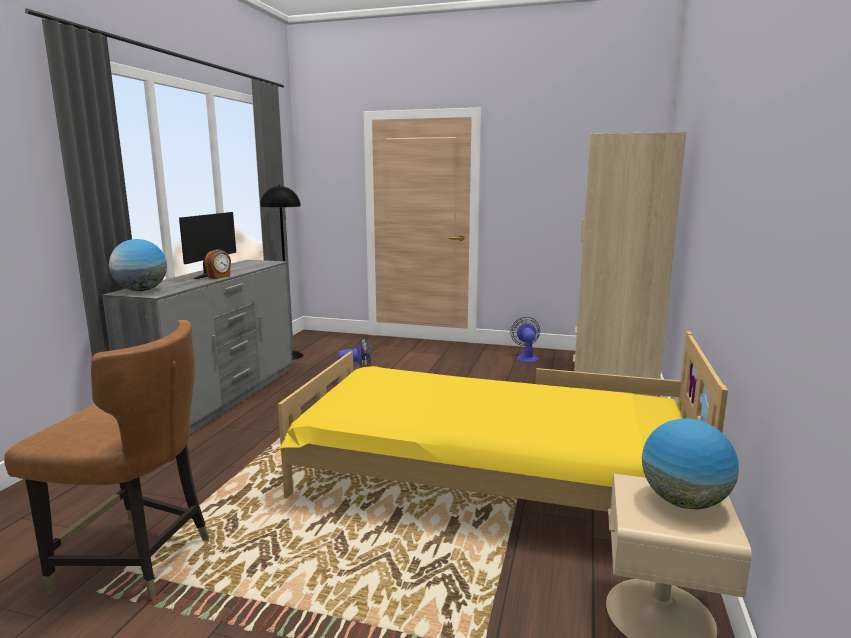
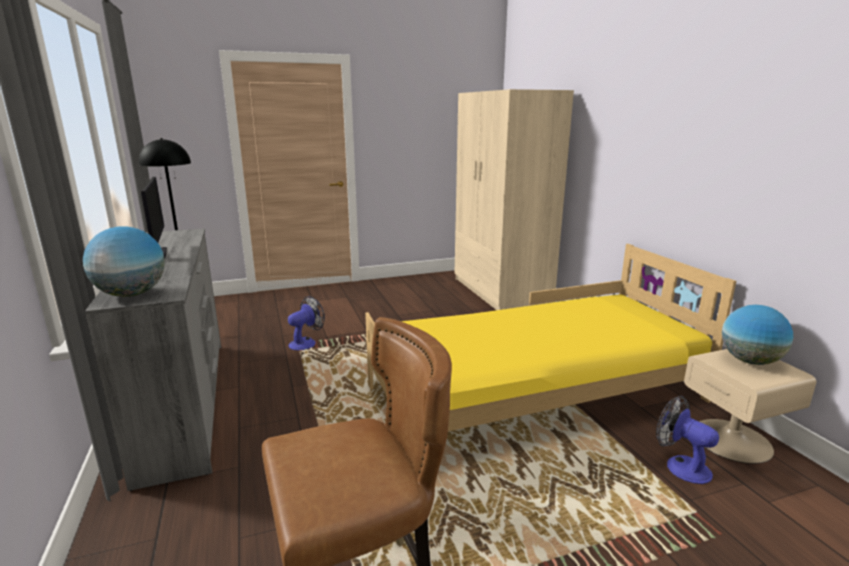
camera: 35 degrees left, 5 degrees up
alarm clock [204,249,231,279] -> none
fan [511,317,540,362] -> fan moved to [656,396,719,484]

